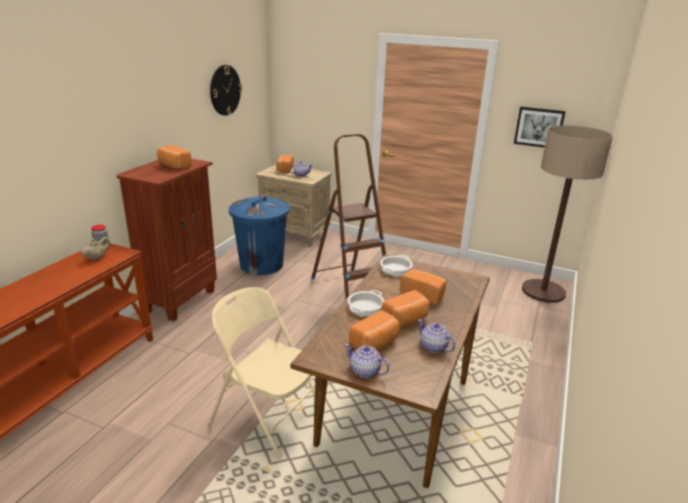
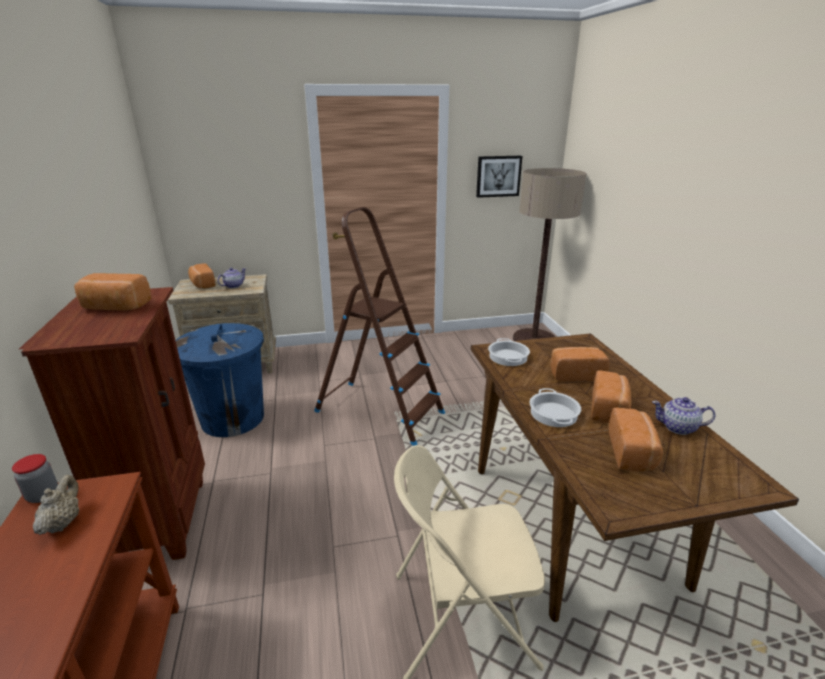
camera: 35 degrees left, 0 degrees up
wall clock [210,65,242,116] -> none
teapot [344,344,390,378] -> none

